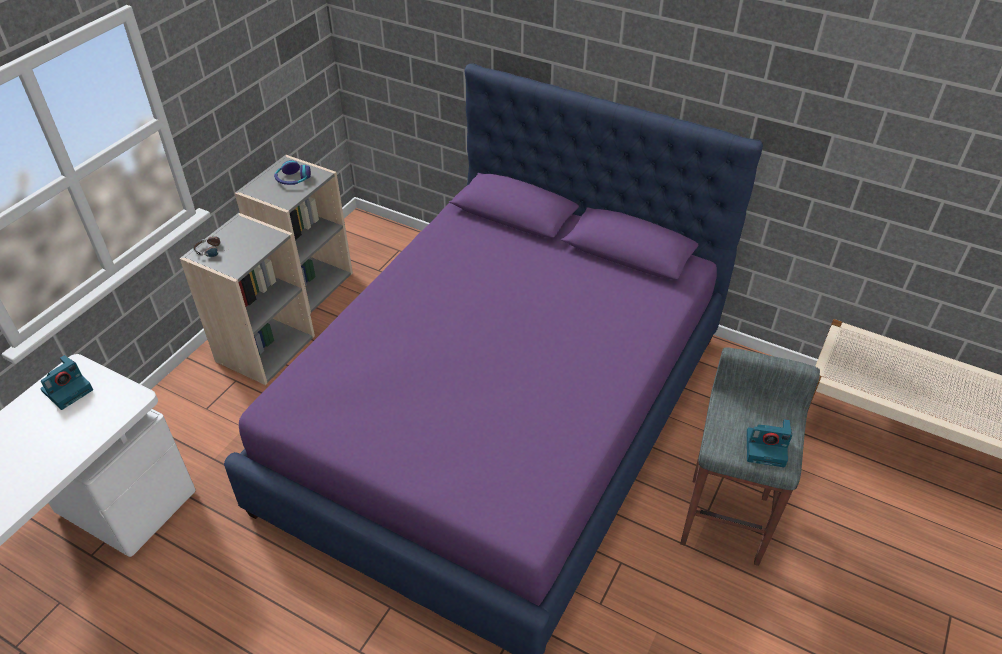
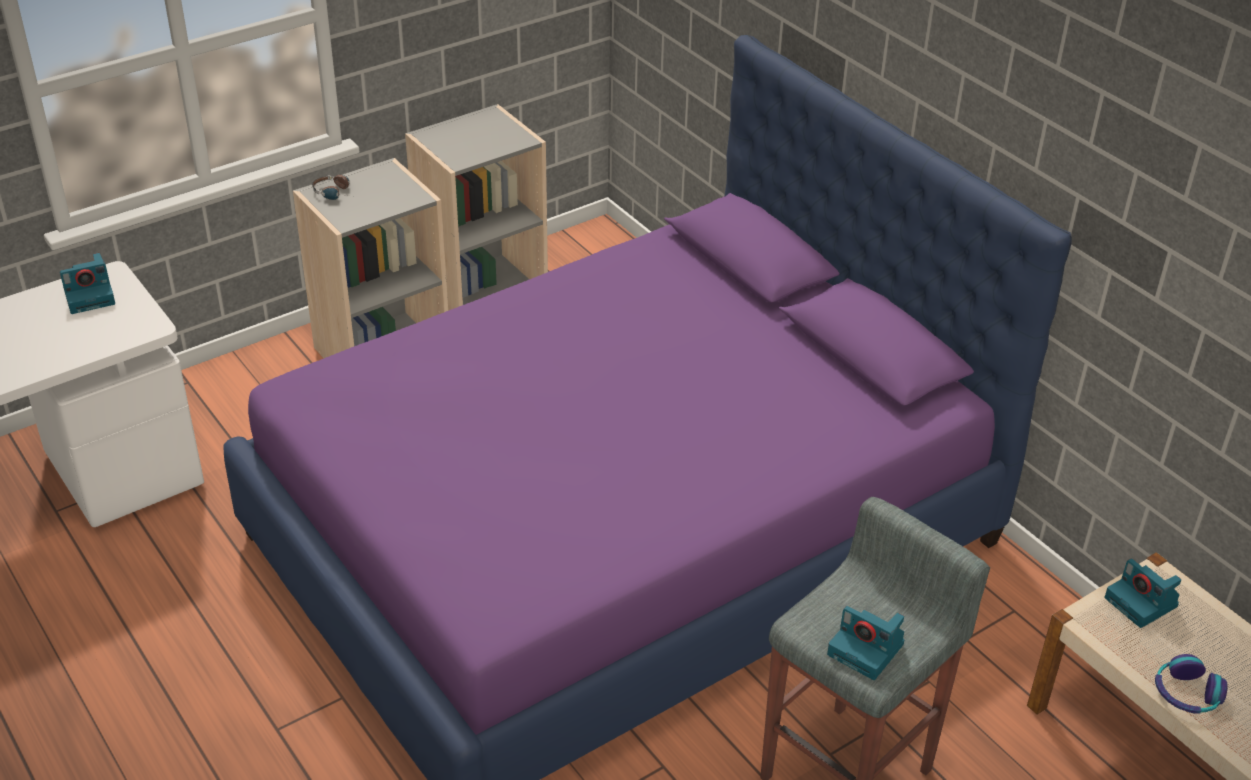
camera: 25 degrees right, 5 degrees down
headphones [274,160,311,185] -> headphones moved to [1155,654,1228,713]
none -> camera [1105,559,1181,628]

